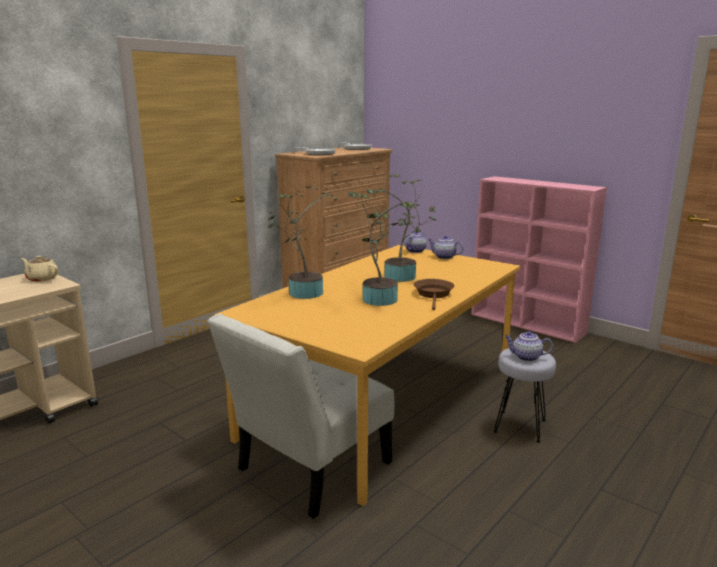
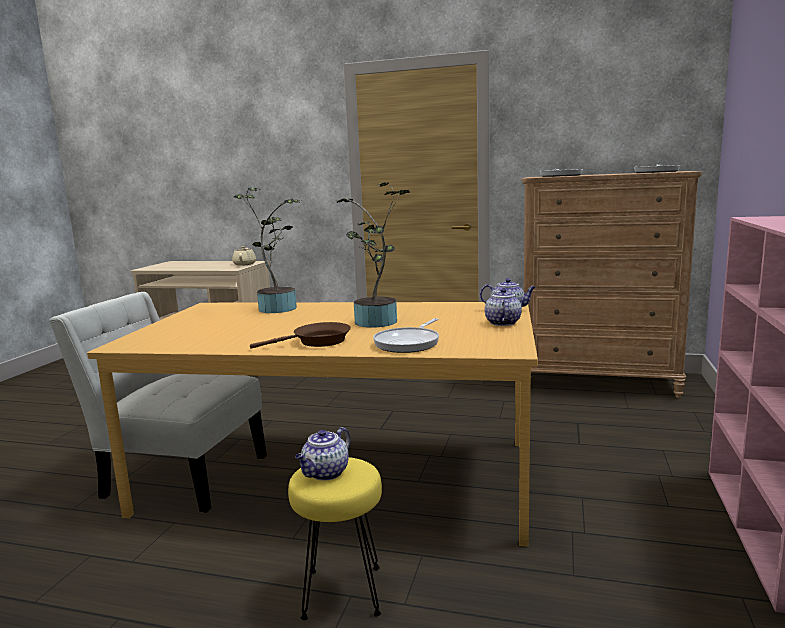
camera: 65 degrees right, 5 degrees down
potted plant [348,188,414,306] -> none
grey stool [493,348,556,443] -> yellow stool [288,457,382,620]
teapot [505,331,553,361] -> teapot turned 135 degrees counterclockwise [295,427,350,481]
none -> frying pan [373,318,439,353]

